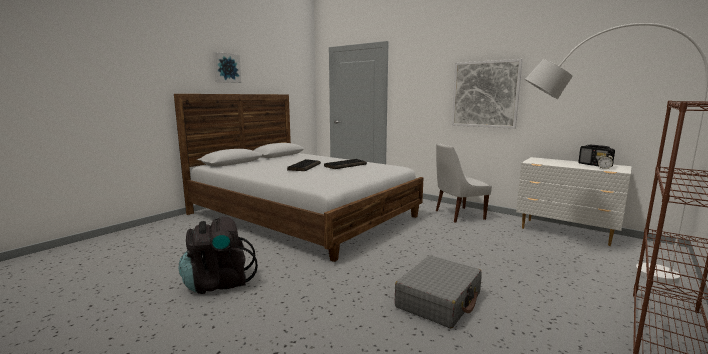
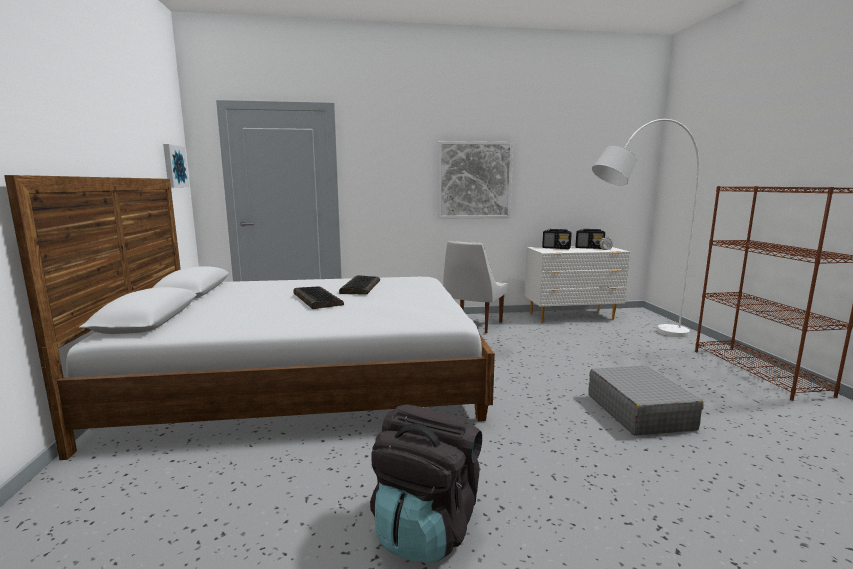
camera: 45 degrees left, 0 degrees up
picture [213,52,241,83] -> picture moved to [163,144,189,188]
none -> radio [542,229,572,249]

